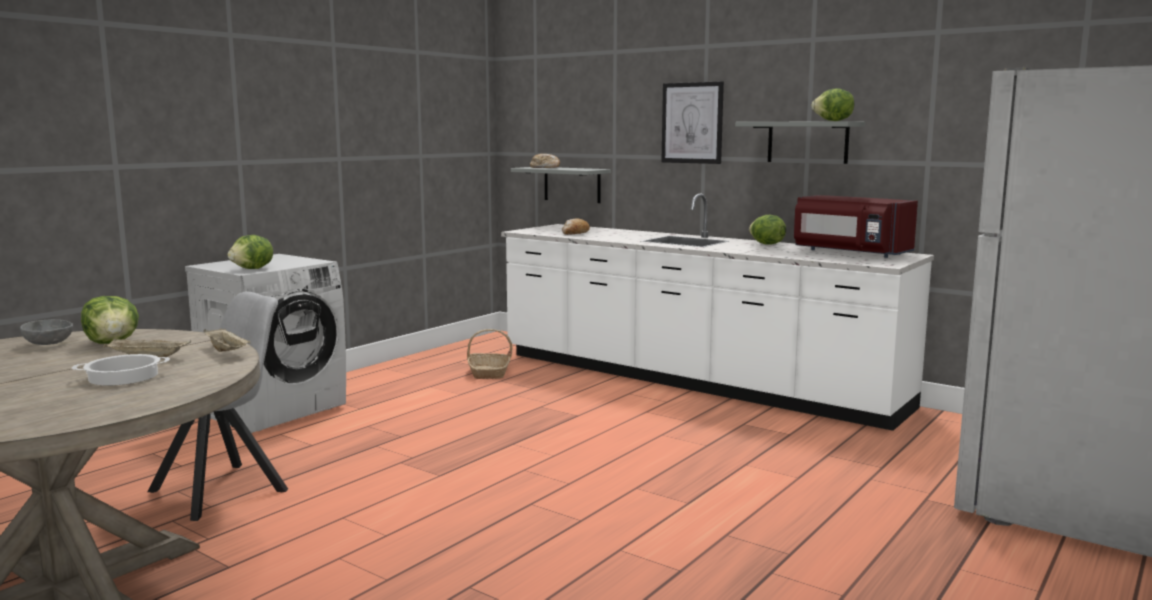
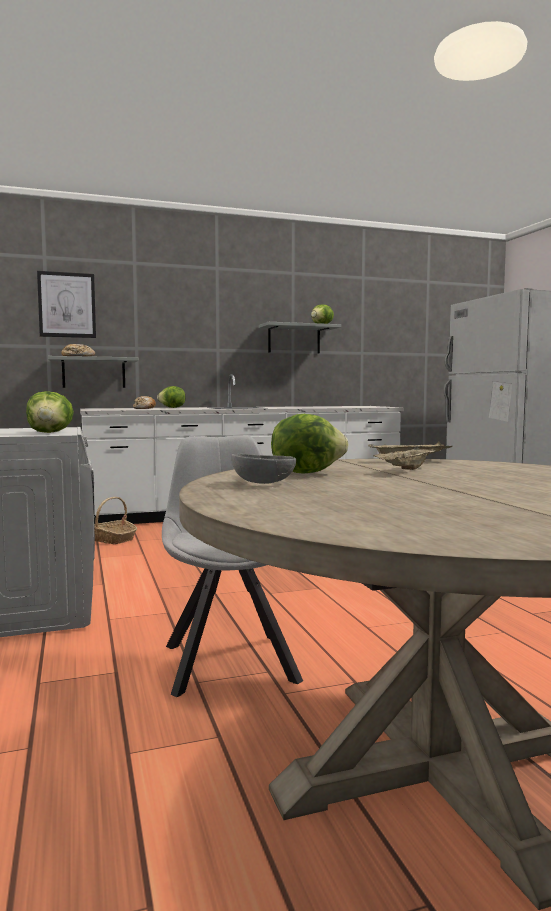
camera: 55 degrees left, 5 degrees down
cooking pot [72,354,170,386] -> none
picture [661,81,724,164] -> picture moved to [37,271,96,338]
lettuce [749,215,786,245] -> lettuce moved to [157,386,186,408]
red microwave [794,195,918,258] -> none

